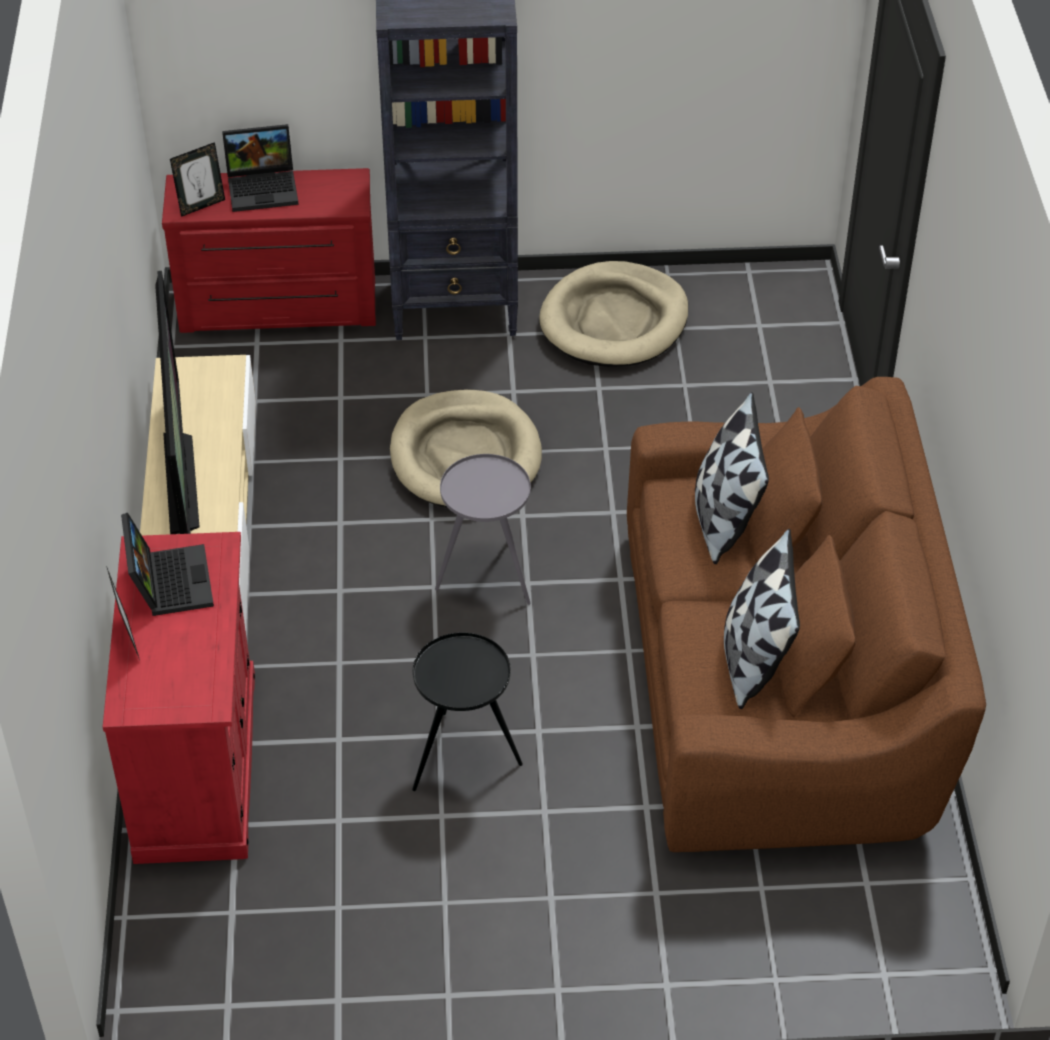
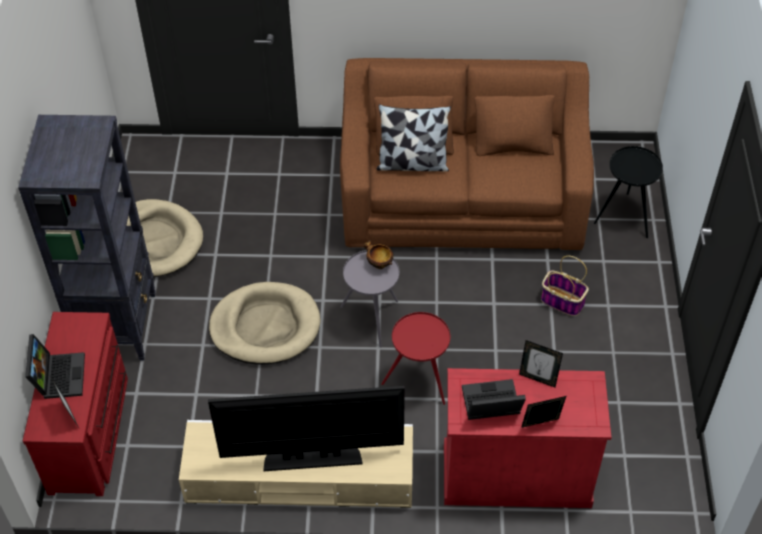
camera: 85 degrees left, 5 degrees up
black side table [412,632,523,791] -> black side table moved to [594,146,663,238]
pillow [724,529,800,709] -> none
none -> bowl [364,240,393,269]
none -> red side table [381,312,450,405]
none -> picture frame [519,340,563,387]
none -> basket [541,256,589,316]

